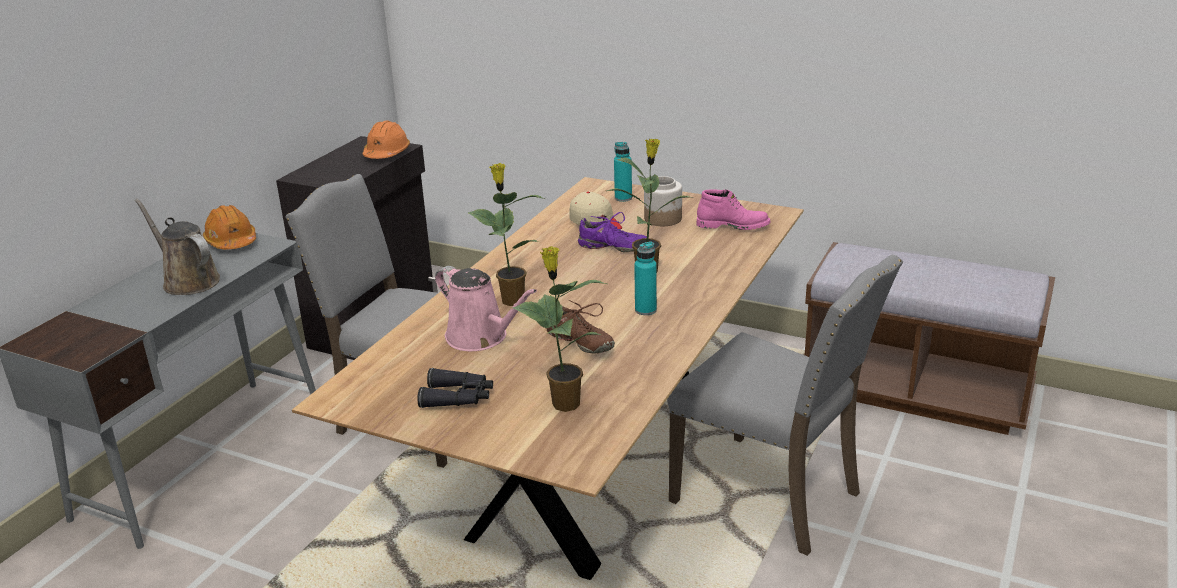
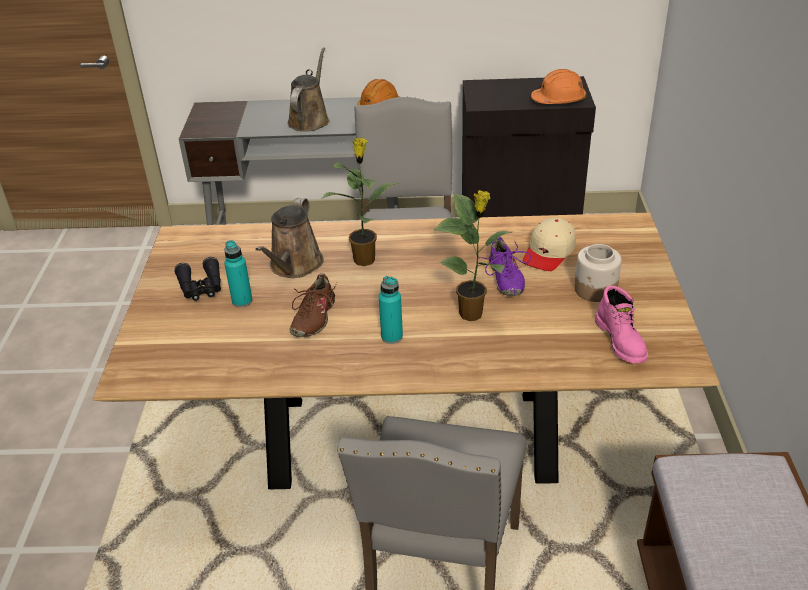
camera: 65 degrees right, 10 degrees up
pink watering can [435,266,537,351] -> brown watering can [255,198,324,278]
potted plant [513,246,607,412] -> none
turquoise bottle [614,142,632,202] -> turquoise bottle moved to [224,240,252,307]

